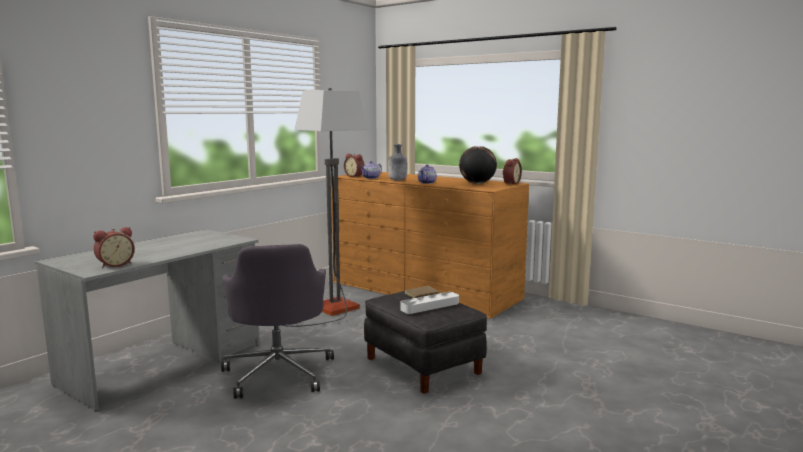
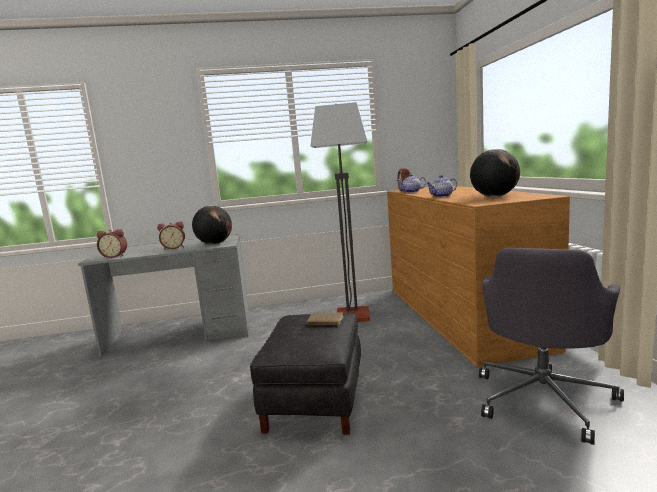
camera: 45 degrees right, 0 degrees up
grey office chair [221,244,334,399] -> grey office chair moved to [479,248,624,445]
grey bottle [388,144,407,181] -> none
grey tray [400,292,459,314] -> none
alarm clock [502,158,522,184] -> alarm clock moved to [157,222,185,249]
none -> globe [192,205,232,245]

